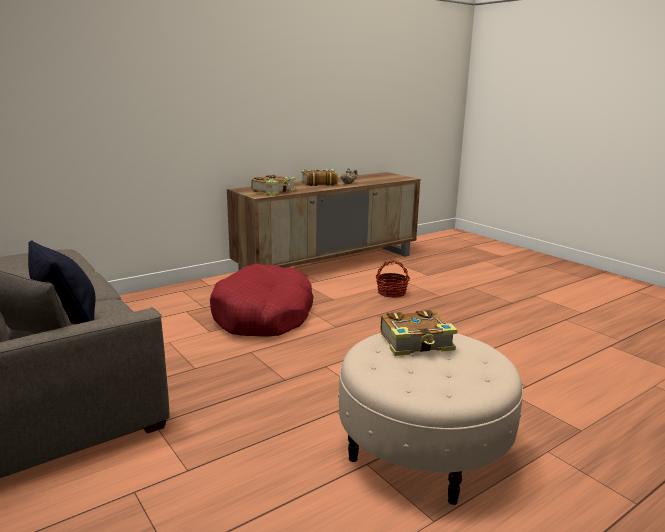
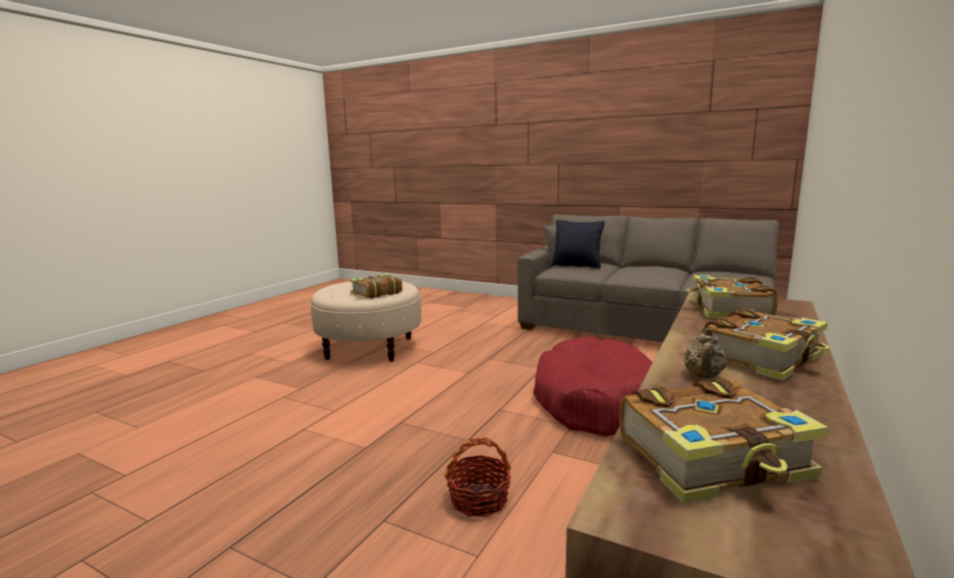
camera: 155 degrees right, 5 degrees down
none -> book [620,379,828,503]

